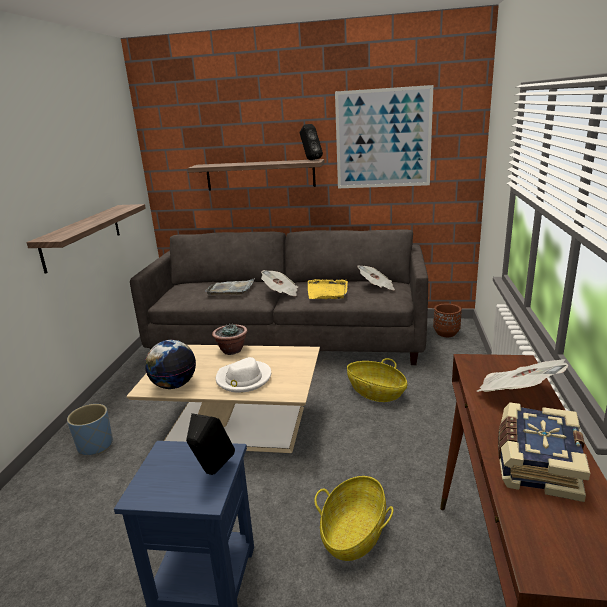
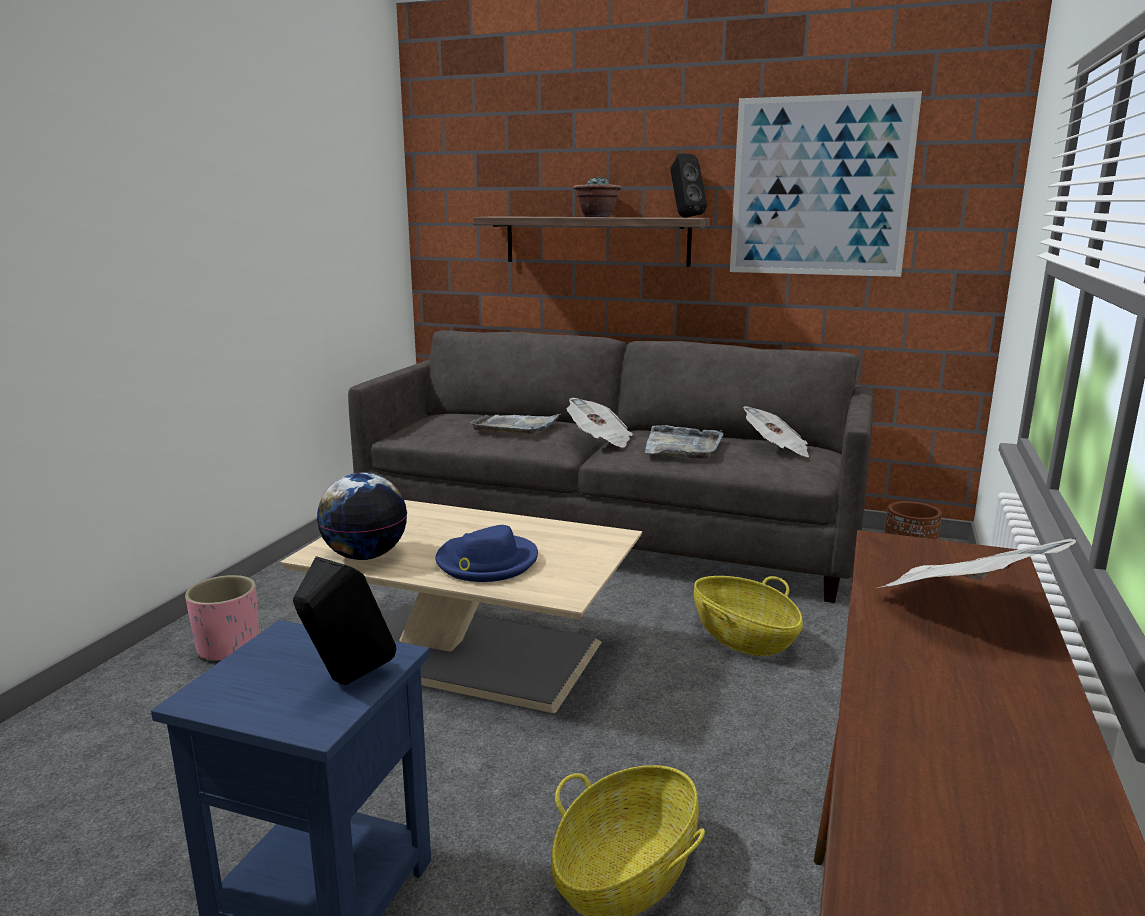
camera: 10 degrees right, 5 degrees down
shelf [27,204,146,273] -> none
blue planter [67,404,113,455] -> pink planter [185,575,259,660]
potted plant [212,323,247,355] -> potted plant moved to [574,176,621,217]
white hat [216,357,271,393] -> blue hat [435,525,538,582]
yellow tray [308,279,348,299] -> grey tray [645,425,724,459]
book [498,402,590,502] -> none

